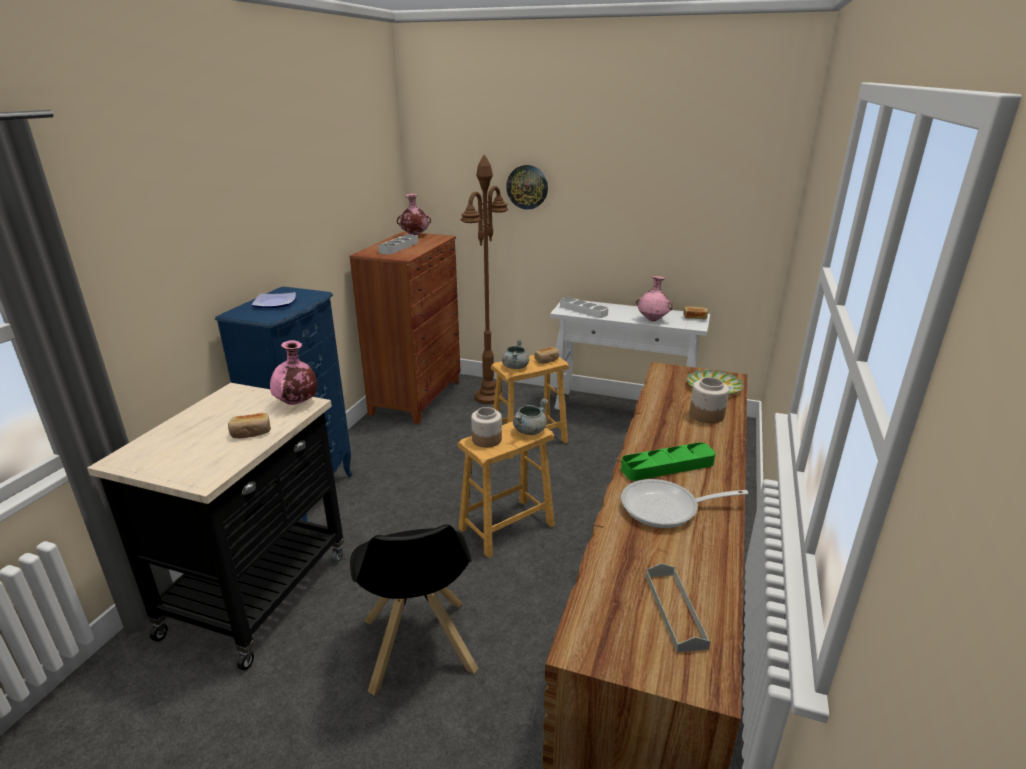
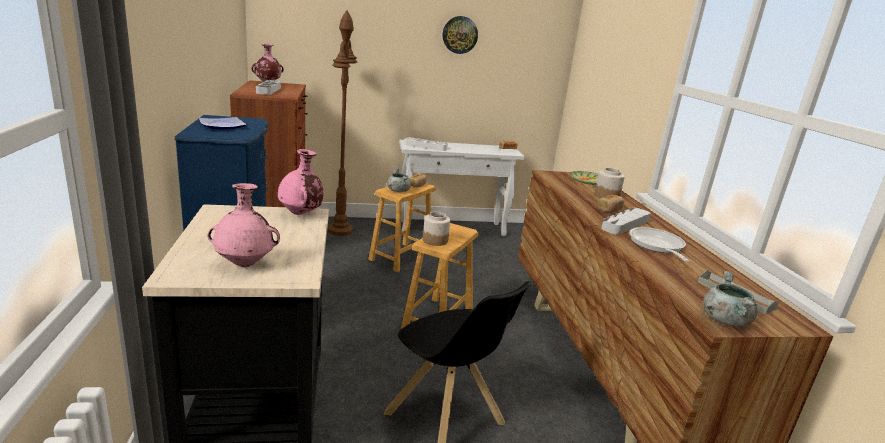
camera: 30 degrees left, 5 degrees down
bread [228,413,271,438] -> bread moved to [598,195,624,213]
wall clock [506,165,548,210] -> wall clock moved to [443,16,478,54]
grey cooking pot [513,399,548,435] -> grey cooking pot moved to [703,271,757,326]
green tray [621,442,715,481] -> grey tray [601,208,650,235]
frying pan [621,479,748,528] -> frying pan turned 120 degrees clockwise [629,227,689,262]
pink vase [636,276,673,321] -> pink vase moved to [207,183,280,267]

